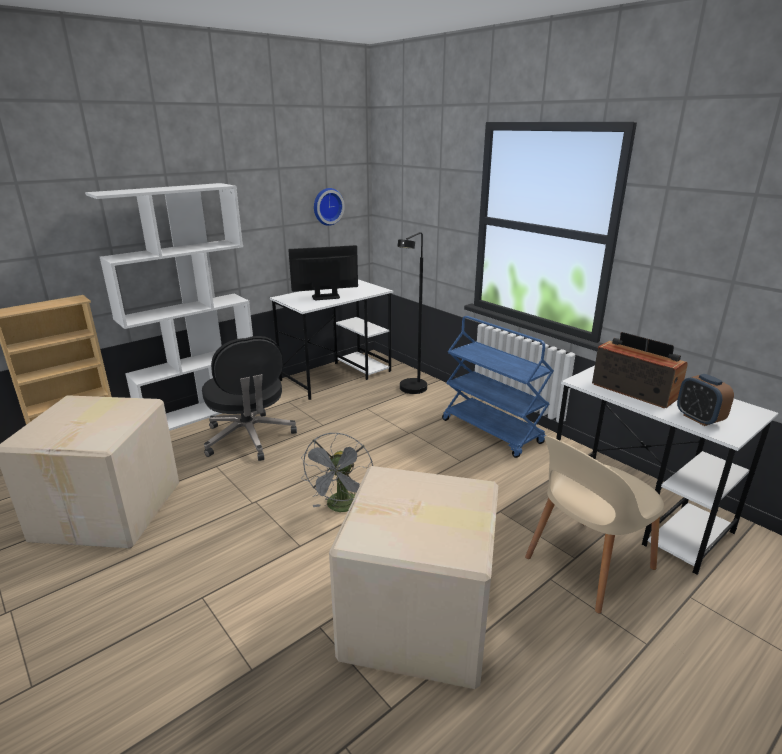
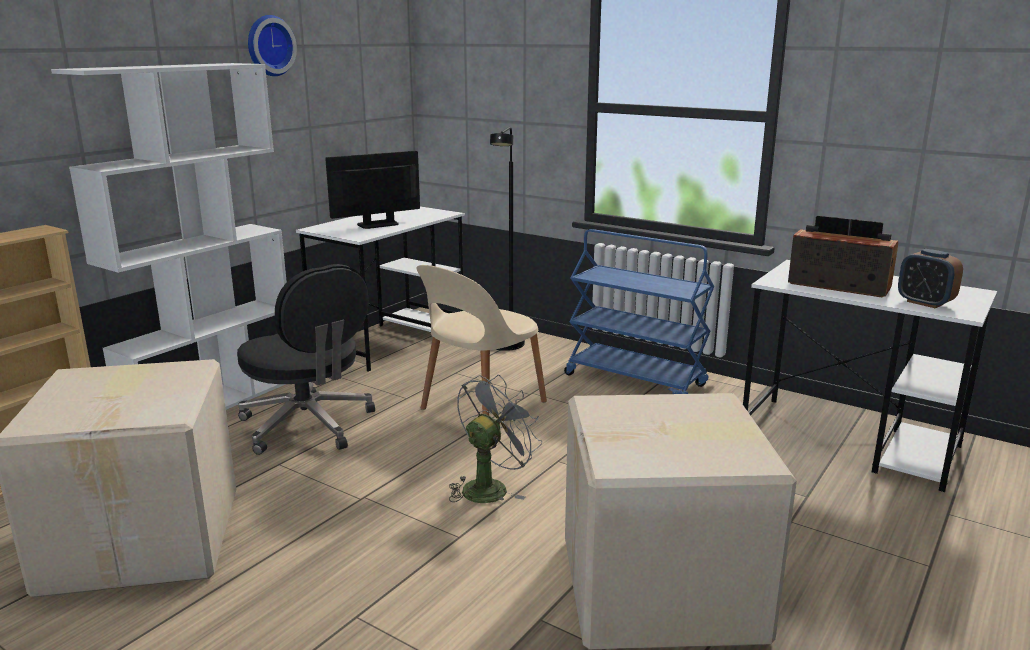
camera: 15 degrees left, 5 degrees down
grey fan [301,432,373,512] -> grey fan turned 135 degrees counterclockwise [449,375,542,503]
wall clock [314,188,345,226] -> wall clock moved to [248,15,297,76]
beige chair [525,436,664,613] -> beige chair moved to [417,265,547,416]

